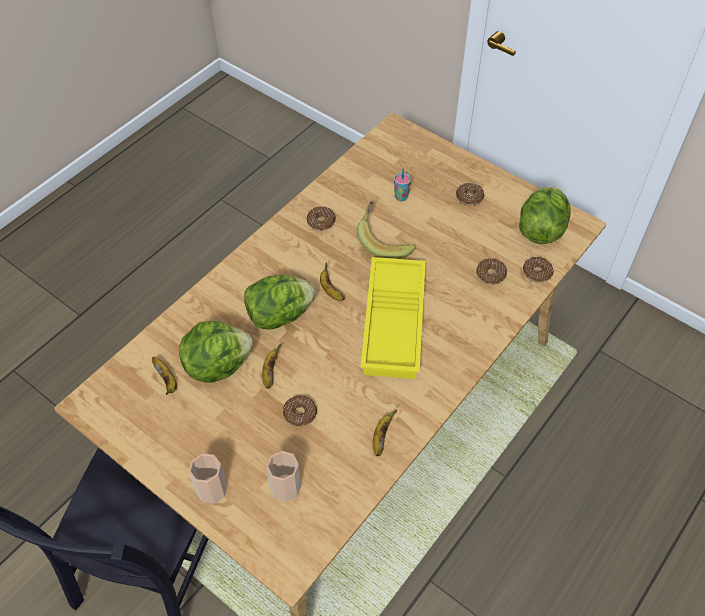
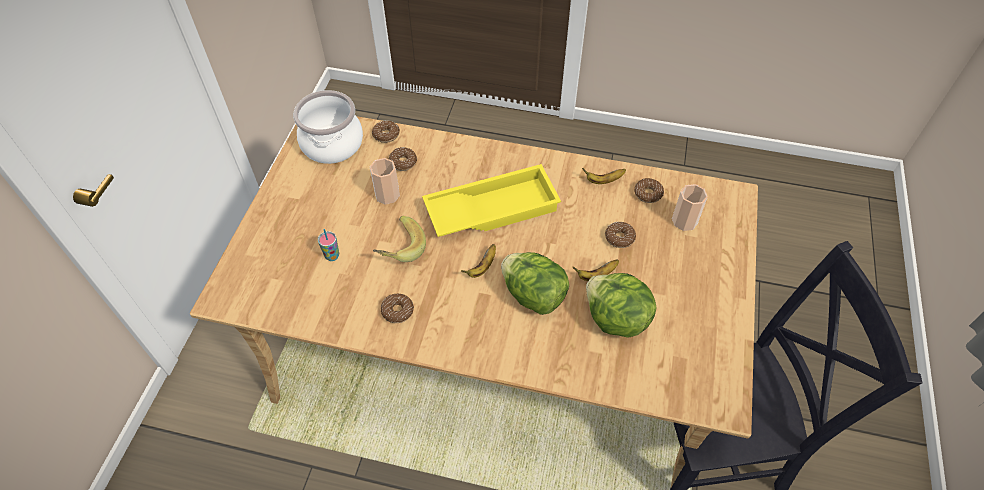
camera: 115 degrees left, 0 degrees up
banana [152,357,177,395] -> none
cup [189,453,227,504] -> cup moved to [370,158,400,205]
donut [456,183,485,206] -> donut moved to [634,178,664,203]
lettuce [519,186,571,244] -> cooking pot [293,90,363,164]

